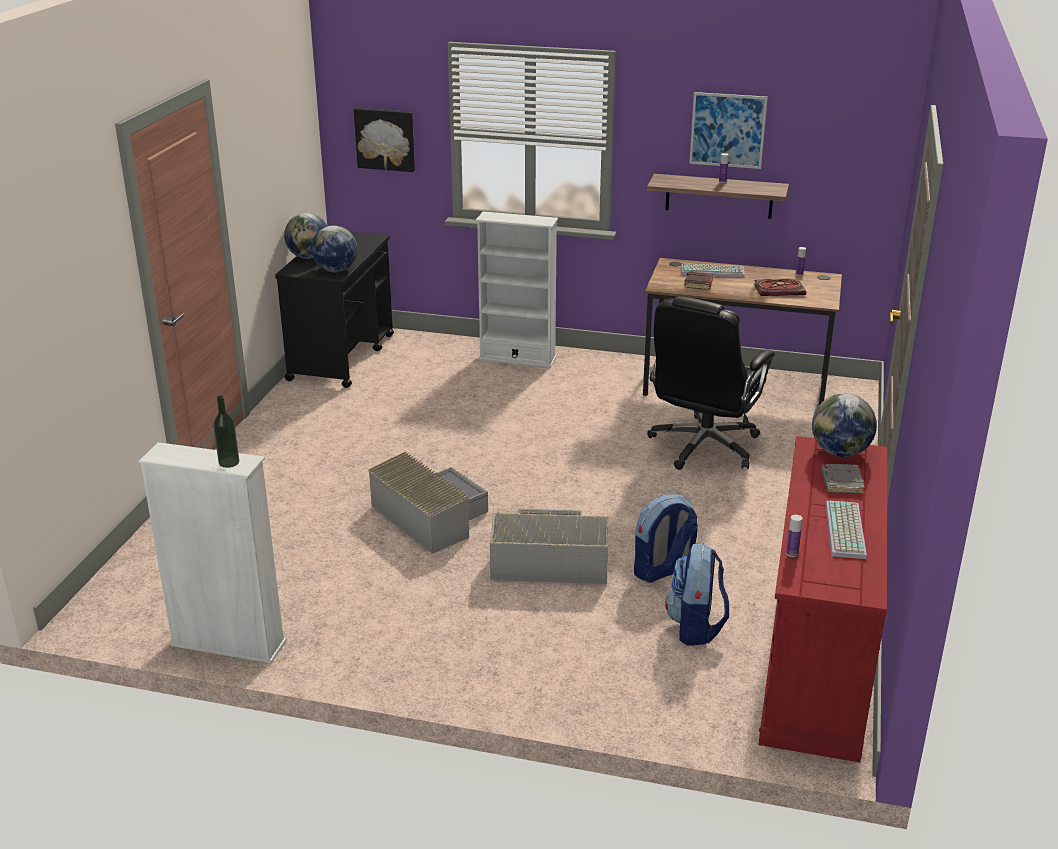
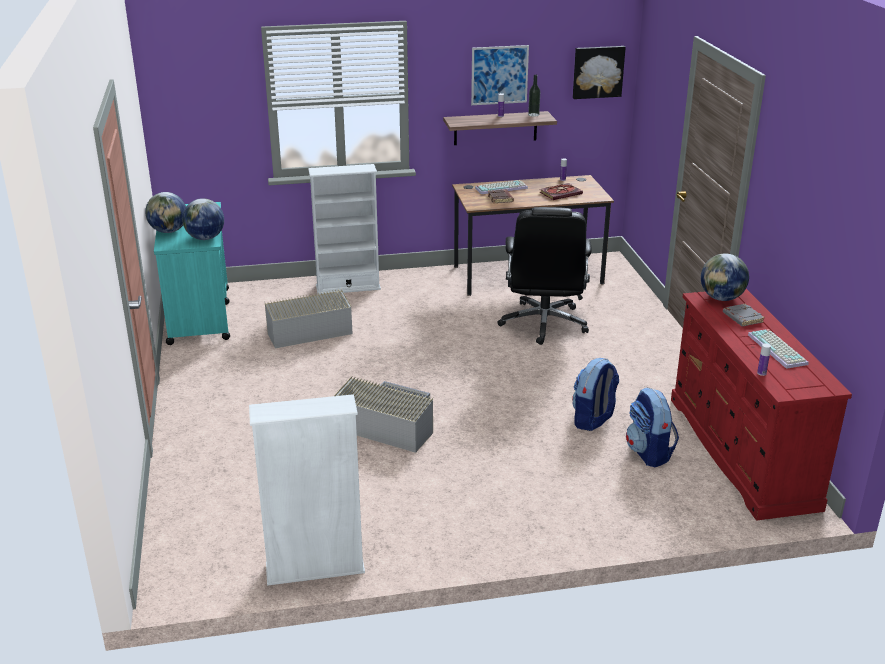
camera: 25 degrees left, 0 degrees up
bottle [213,395,239,468] -> bottle moved to [528,74,540,117]
black cart [275,232,394,388] -> turquoise cart [154,202,230,345]
picture [354,108,415,172] -> picture moved to [573,46,626,99]
grey storage box [490,509,608,584] -> grey storage box moved to [265,289,353,348]

